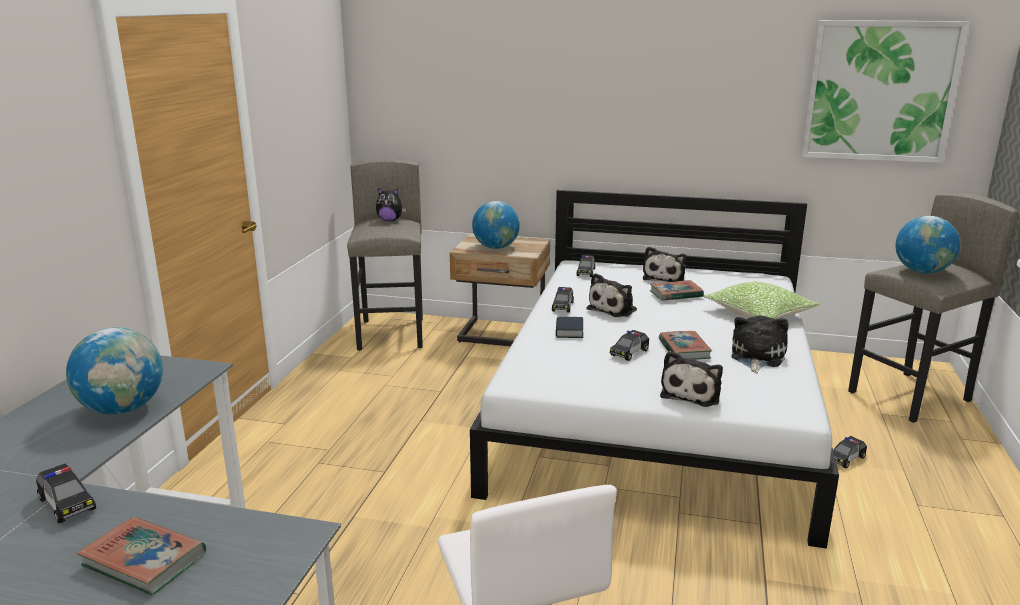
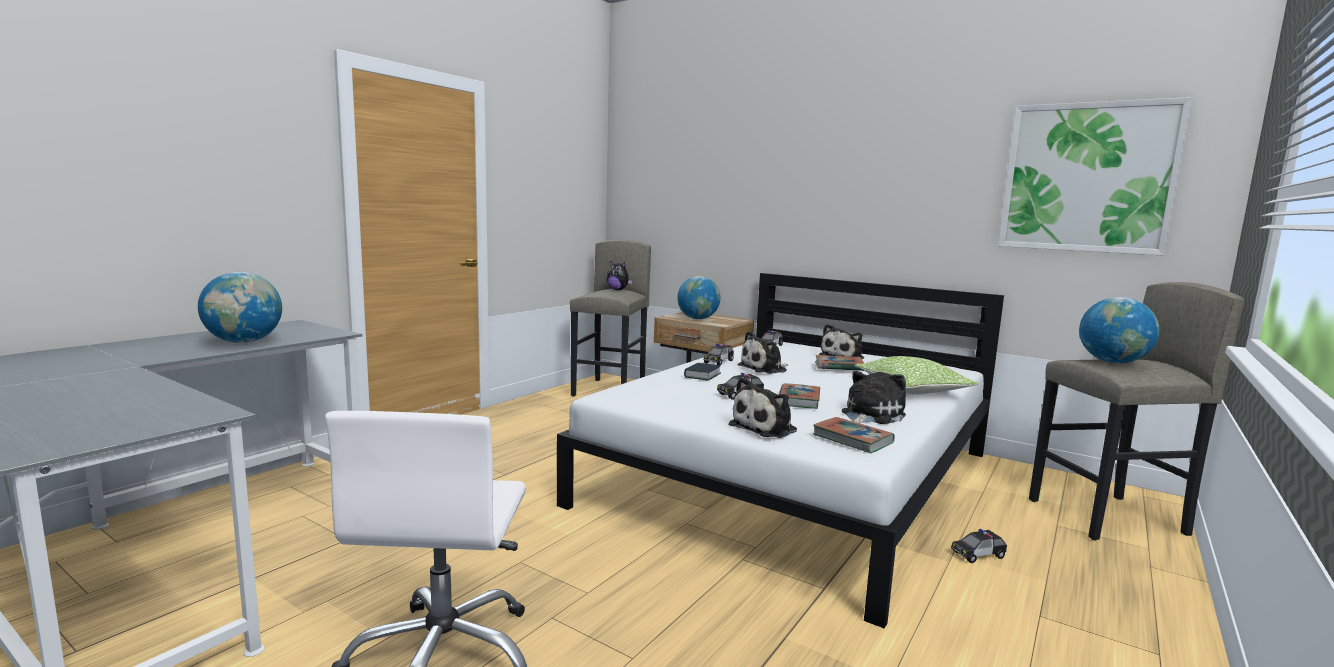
camera: 20 degrees right, 10 degrees down
toy car [36,463,96,523] -> none
book [77,517,206,595] -> book moved to [813,417,895,453]

